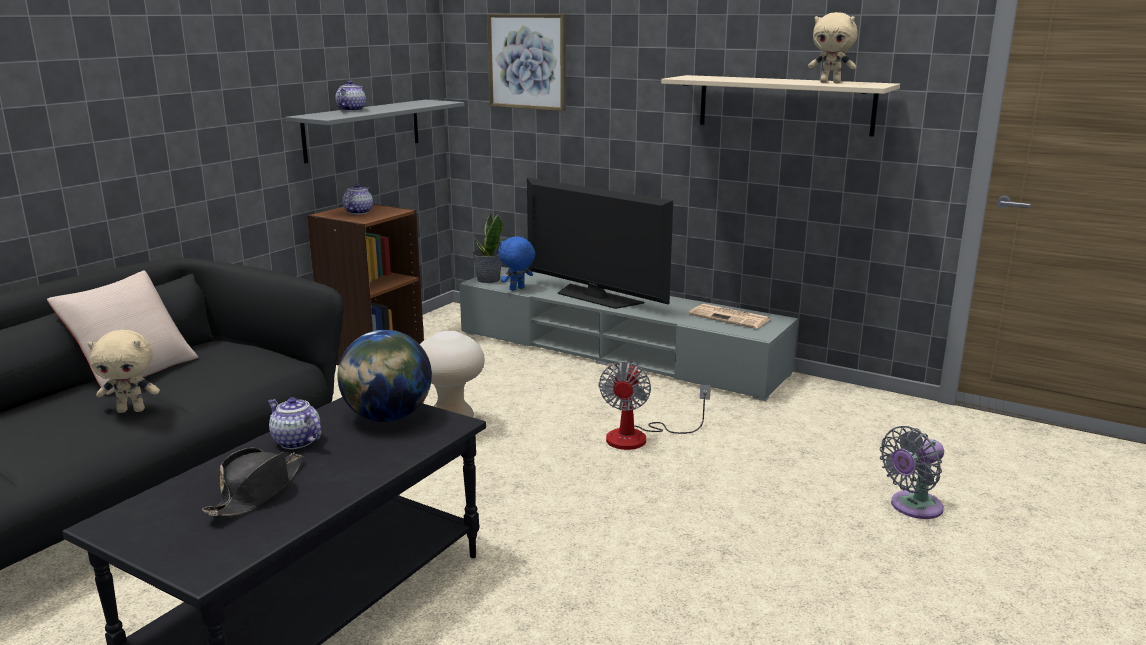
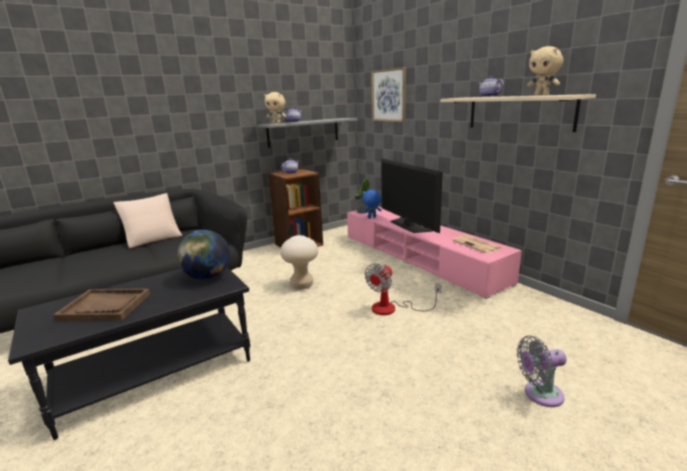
camera: 25 degrees right, 0 degrees up
beige plush toy [87,330,160,413] -> beige plush toy moved to [264,92,286,124]
black hat [202,447,304,516] -> brown tray [53,289,150,321]
teapot [268,397,322,449] -> teapot moved to [478,76,504,97]
grey tv stand [459,267,798,401] -> pink tv stand [347,206,522,299]

